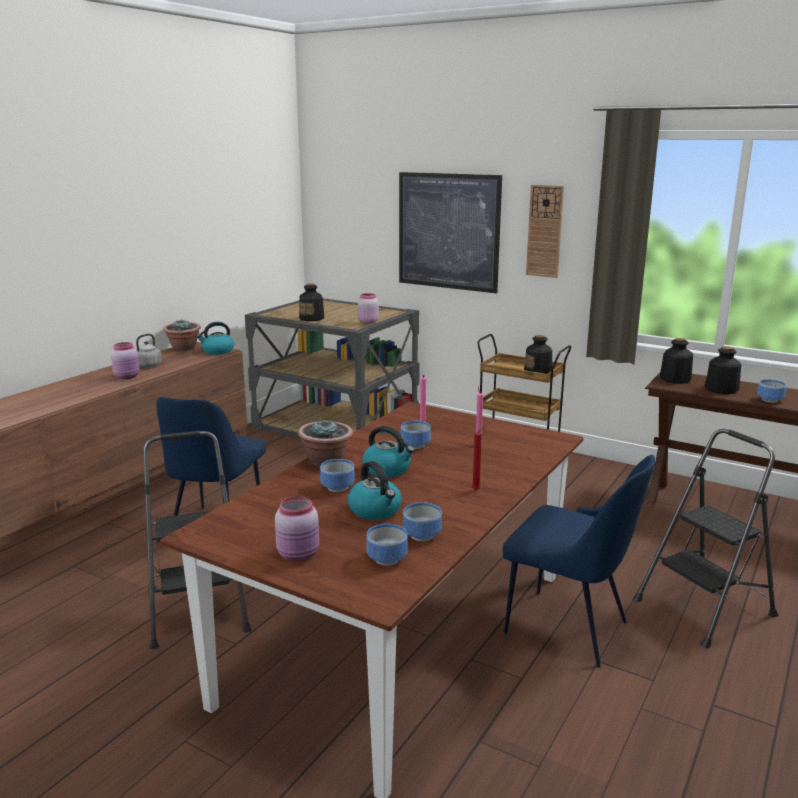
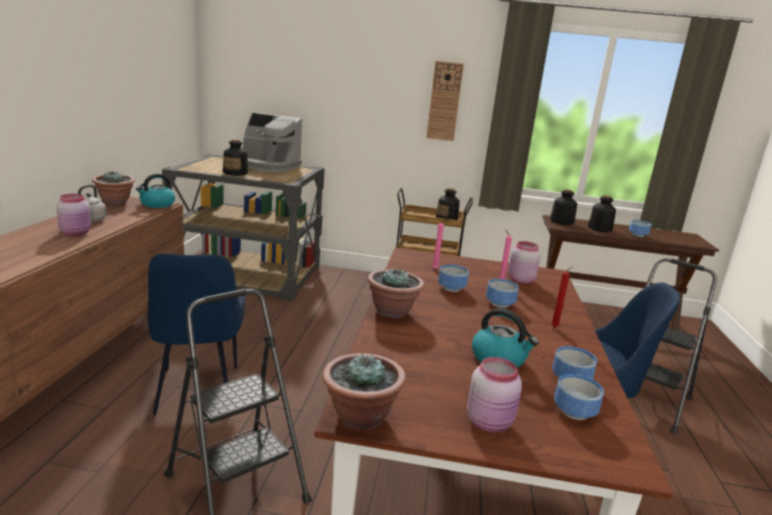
camera: 25 degrees left, 0 degrees up
bowl [320,459,355,492] -> bowl moved to [486,279,519,308]
pink jar [358,293,379,324] -> pink jar moved to [508,241,541,284]
kettle [362,426,415,478] -> none
picture [399,172,502,293] -> none
none -> coffee machine [243,113,302,172]
none -> potted plant [323,353,406,430]

